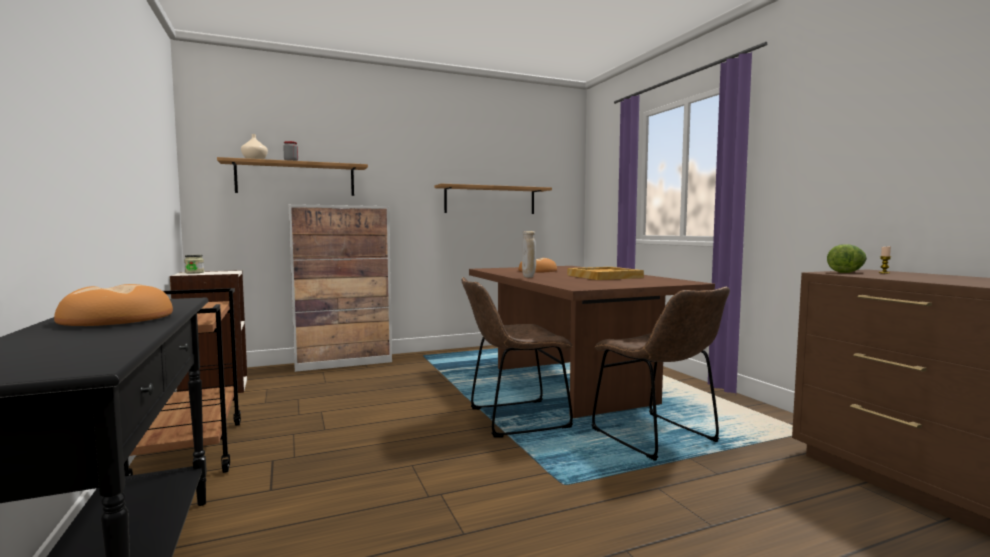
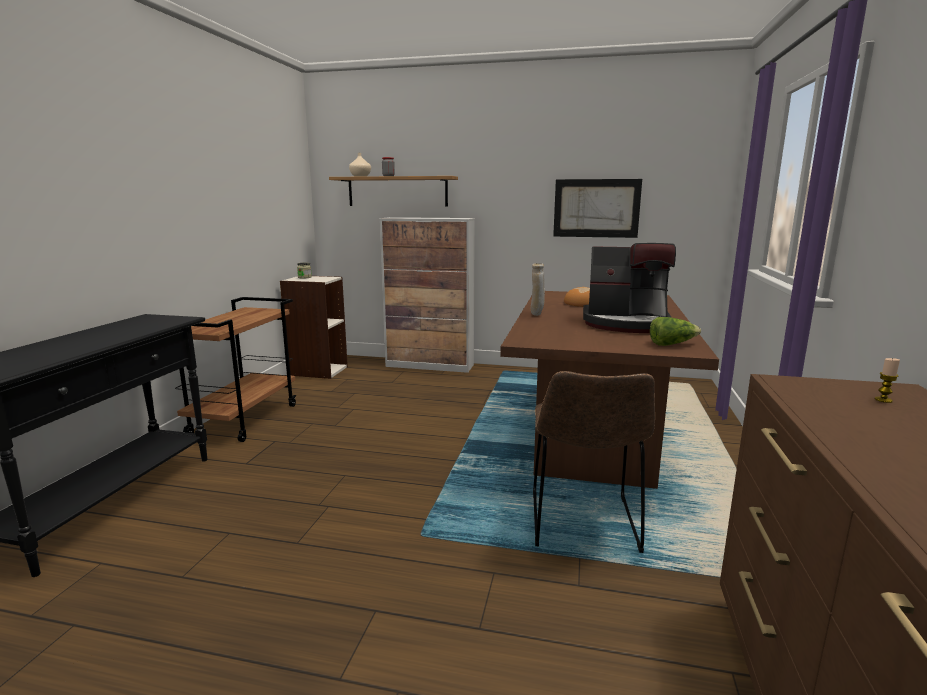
camera: 35 degrees right, 10 degrees up
bread [54,284,173,326] -> none
shelf [434,184,552,214] -> picture [553,179,642,238]
brown chair [461,277,573,437] -> none
beige tray [567,267,644,280] -> coffee machine [583,243,676,333]
lettuce [827,244,867,273] -> lettuce moved to [650,317,701,346]

